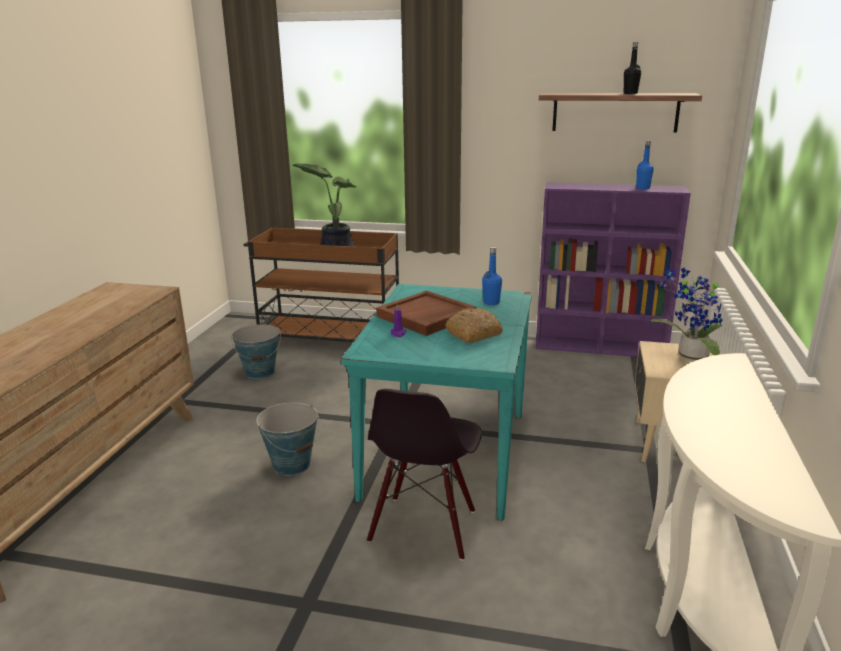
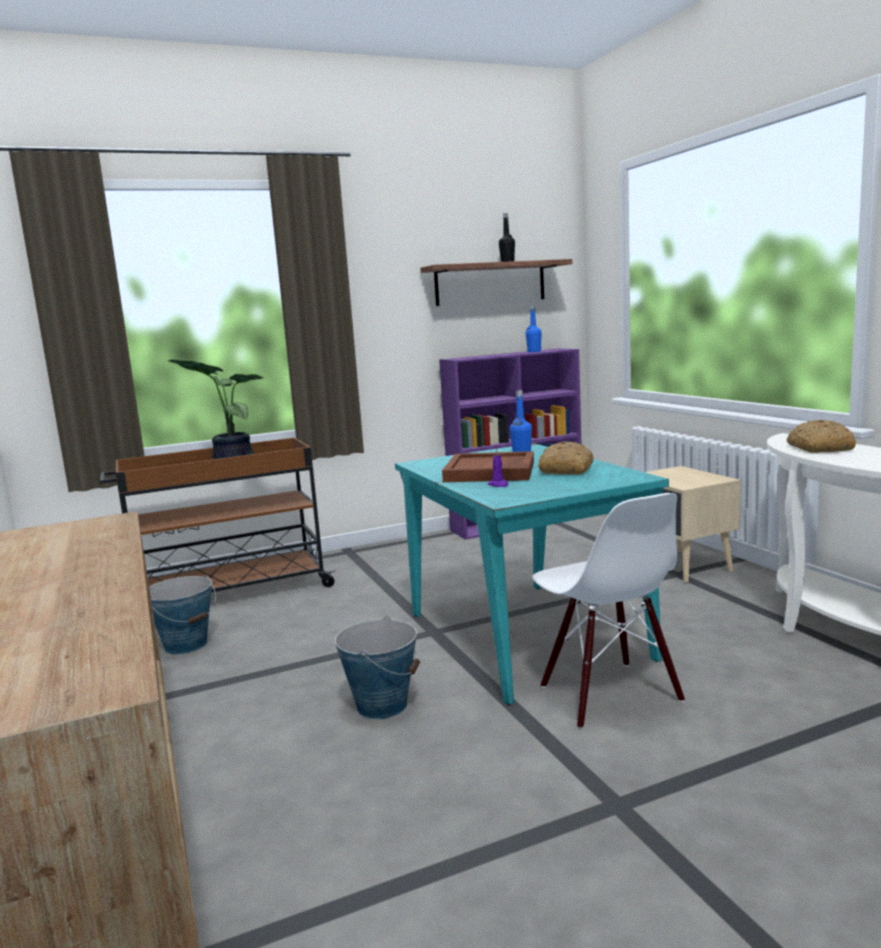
camera: 35 degrees left, 10 degrees down
black chair [367,389,482,561] -> white chair [532,493,685,729]
potted plant [651,268,723,362] -> none
none -> bread [787,420,856,453]

